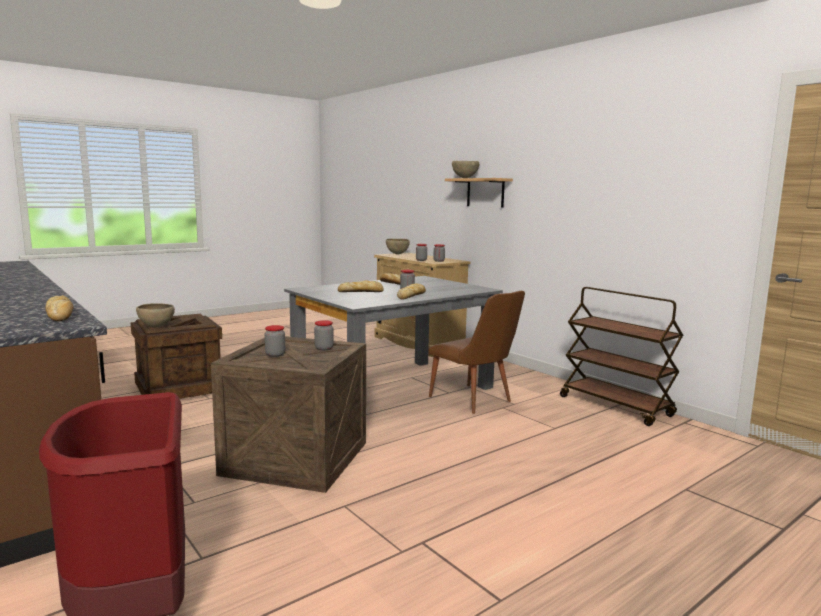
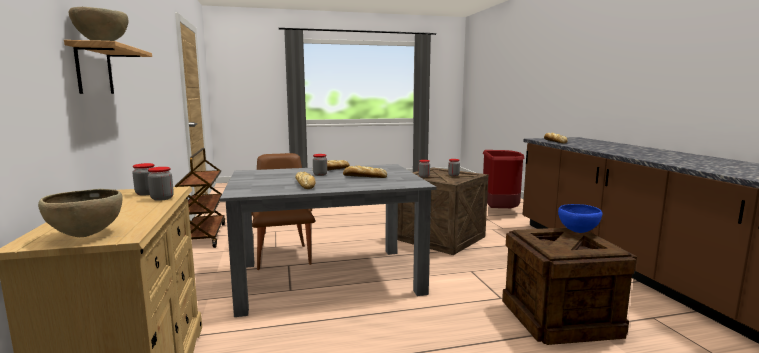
camera: 155 degrees left, 0 degrees up
brown bowl [136,303,175,328] -> blue bowl [558,204,602,233]

